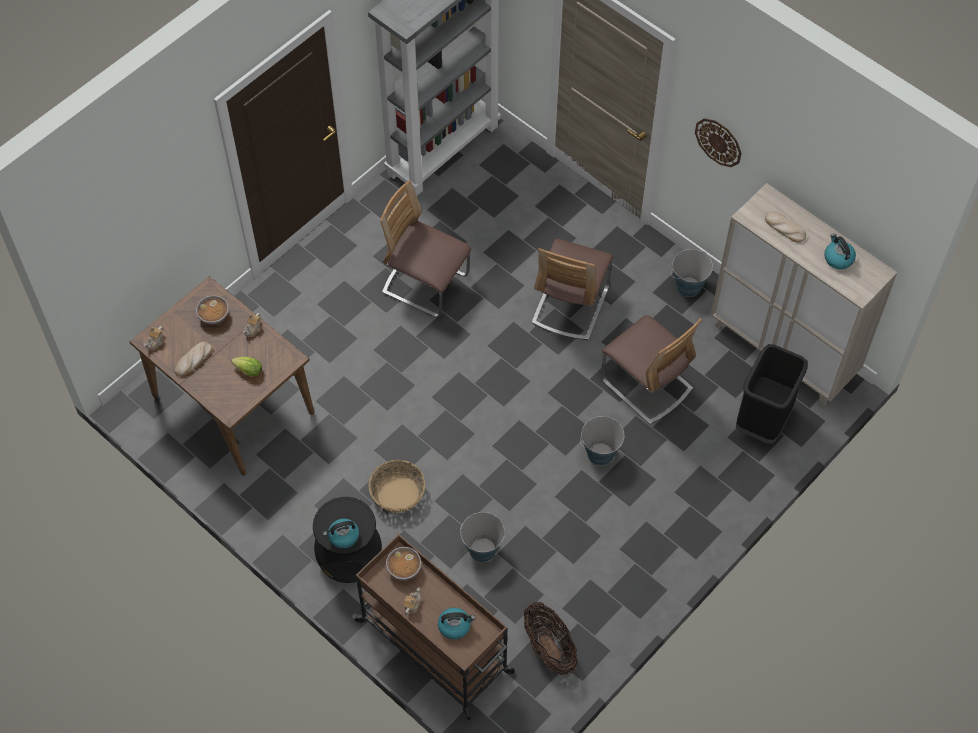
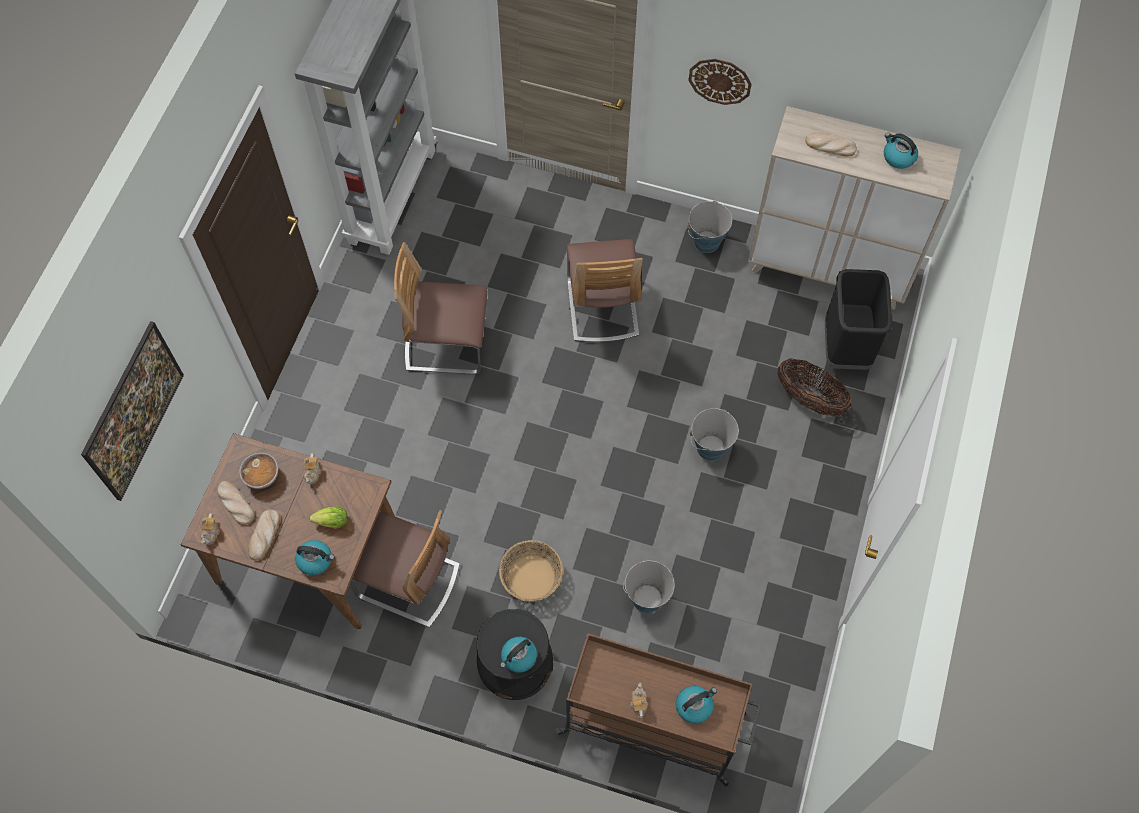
camera: 25 degrees left, 5 degrees up
bowl [386,547,421,581] -> none
basket [524,602,577,676] -> basket moved to [777,358,852,417]
chair [601,315,702,424] -> chair moved to [350,510,460,628]
none -> picture [81,321,184,501]
none -> bread [217,481,255,525]
none -> kettle [295,540,335,575]

